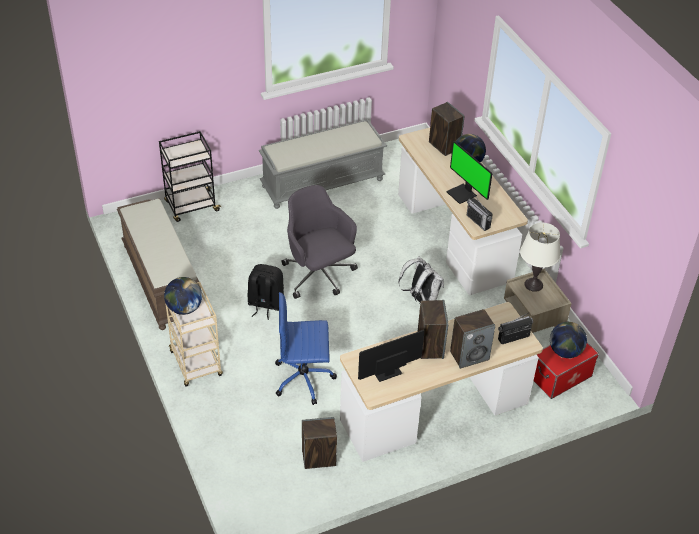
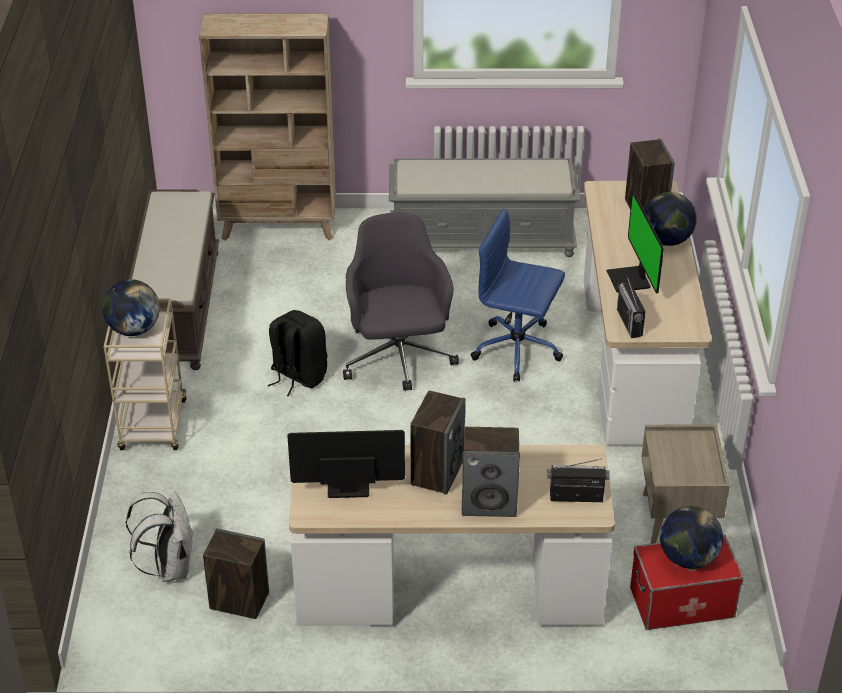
camera: 25 degrees right, 5 degrees down
black cart [159,131,221,222] -> beige bookcase [199,13,336,241]
blue office chair [275,292,337,405] -> blue office chair moved to [471,208,565,382]
white backpack [398,257,444,304] -> white backpack moved to [125,492,193,582]
white table lamp [520,223,560,292] -> none

